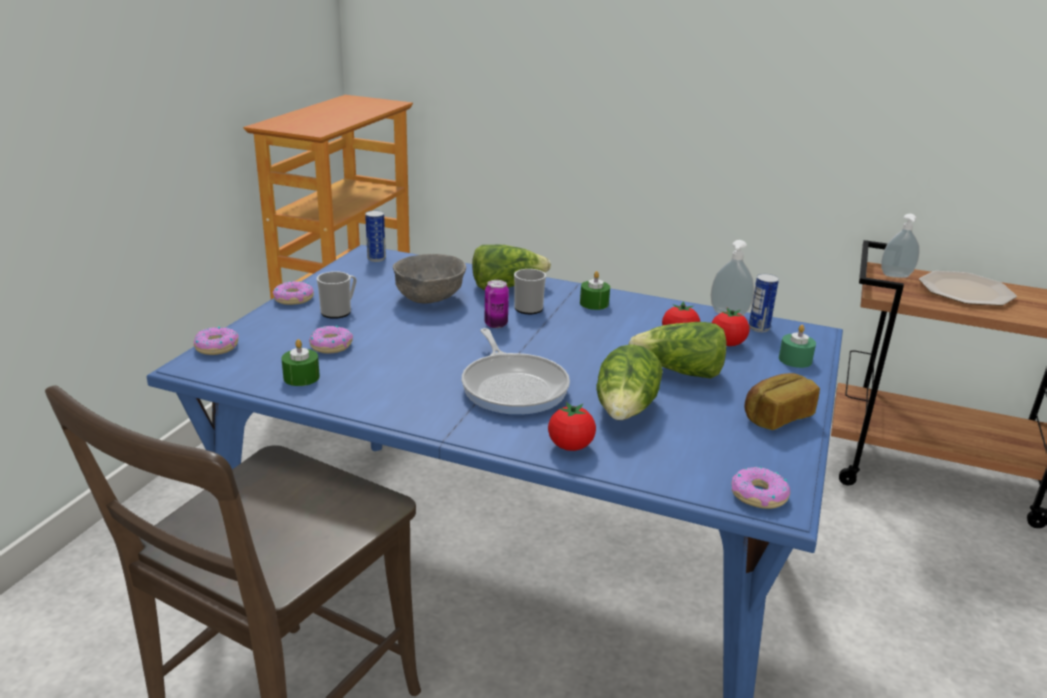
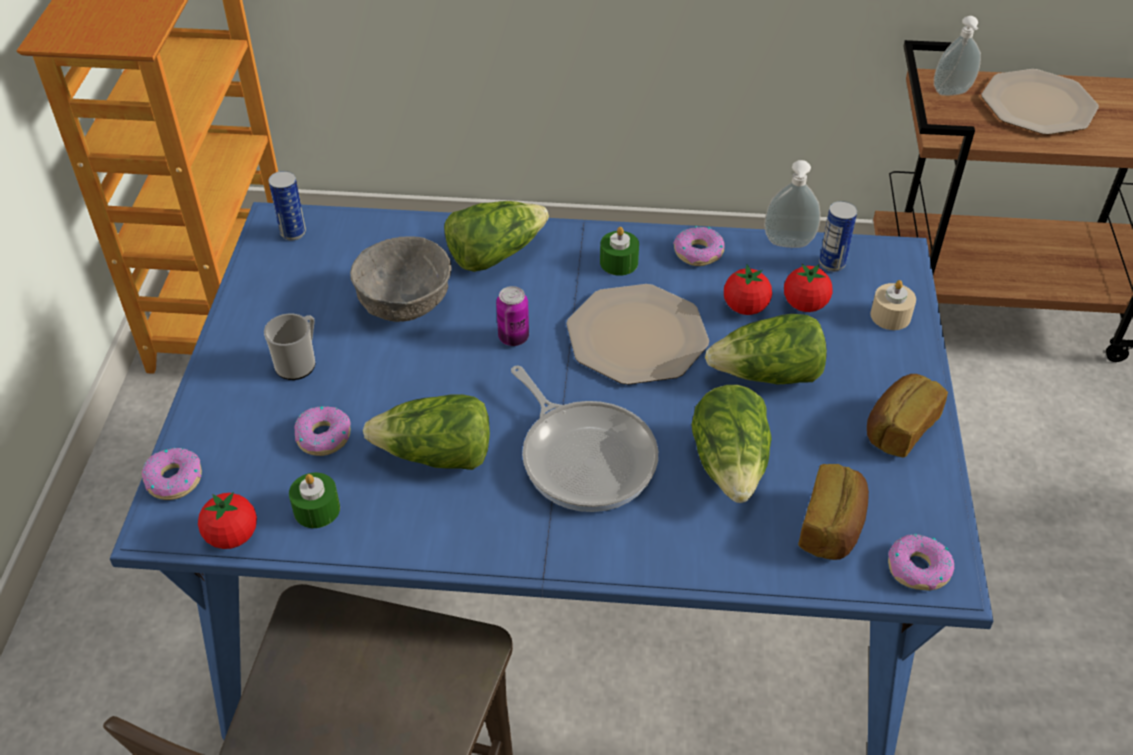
camera: 15 degrees left, 20 degrees up
donut [273,281,314,305] -> donut moved to [673,226,725,266]
mug [514,269,546,314] -> none
tomato [548,402,596,451] -> tomato moved to [198,492,257,549]
green candle [779,325,816,368] -> beige candle [870,280,916,330]
none -> lettuce [363,394,490,470]
none -> plate [566,284,709,385]
none -> bread [798,464,869,560]

